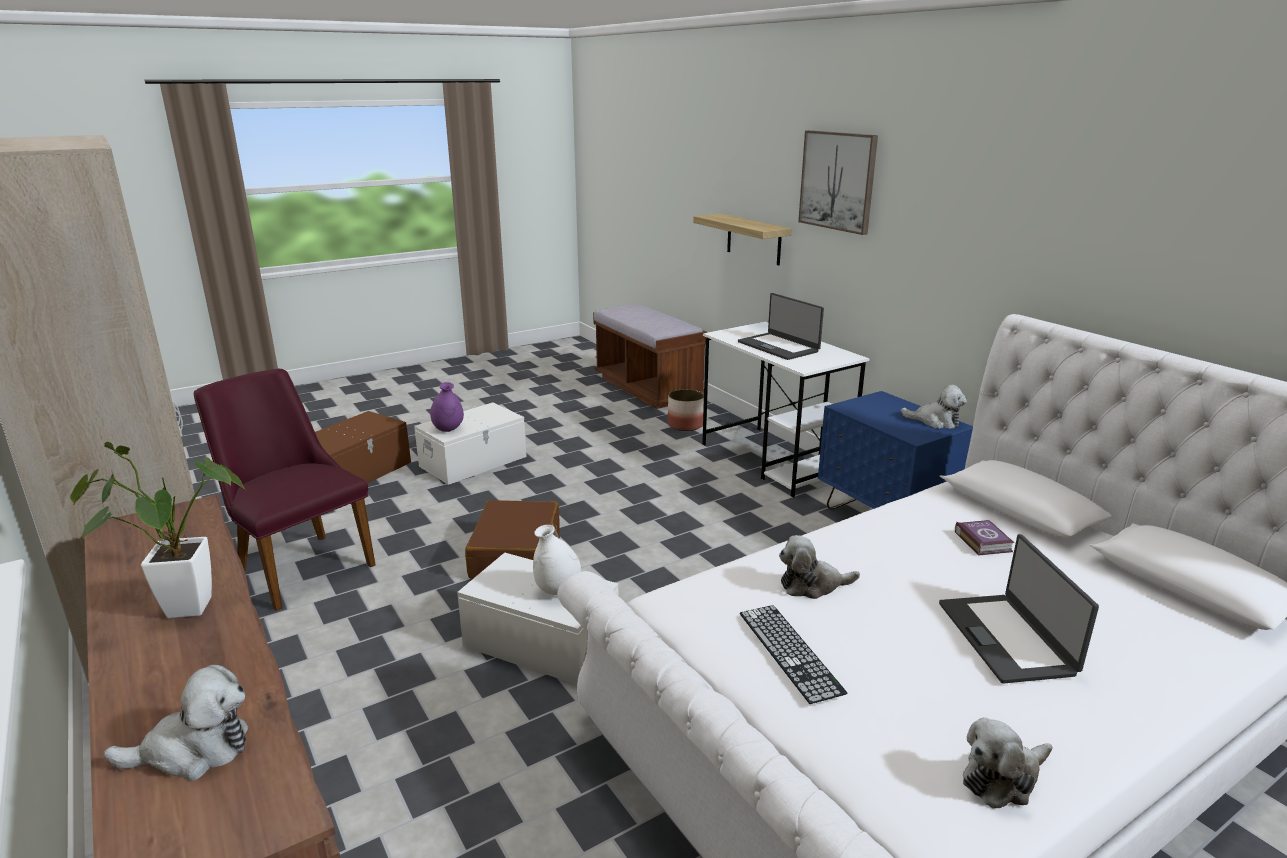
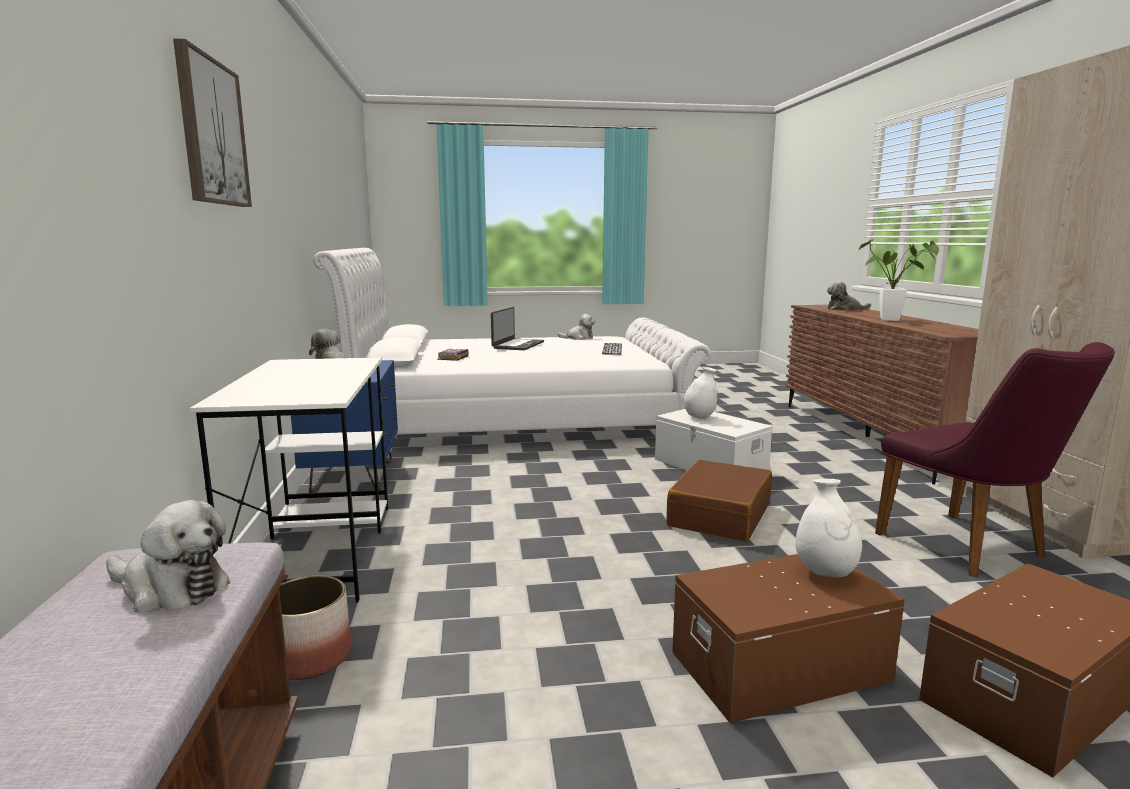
camera: 155 degrees left, 10 degrees down
white storage box [414,402,527,485] -> brown storage box [672,554,905,723]
purple vase [430,382,464,432] -> white vase [795,479,862,577]
shelf [693,213,792,265] -> none
laptop [738,293,824,360] -> none
plush toy [779,535,860,599] -> plush toy moved to [106,500,230,613]

